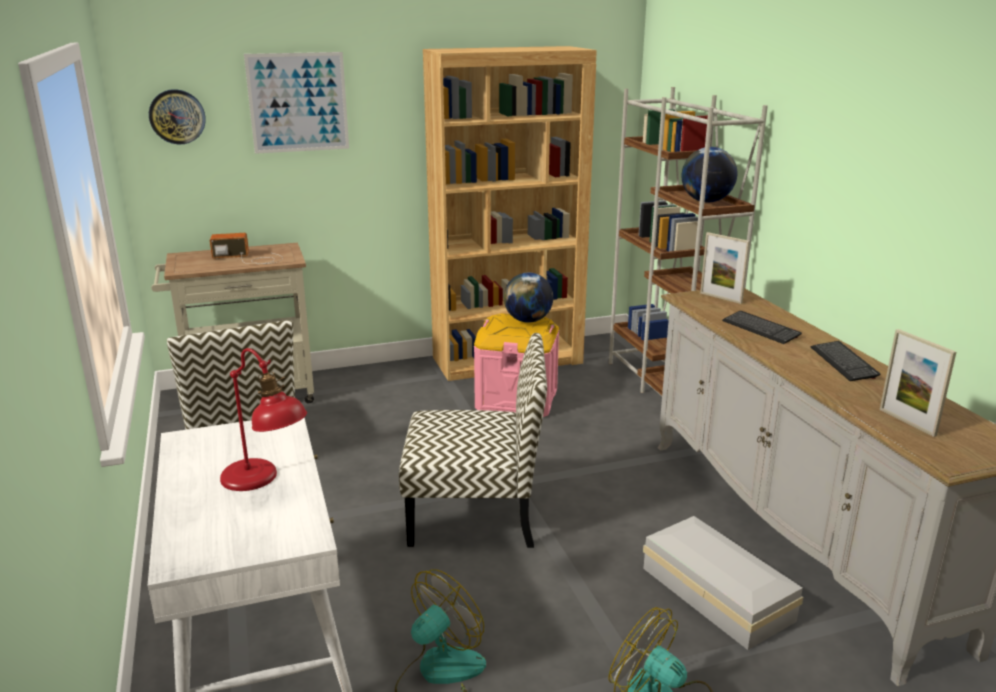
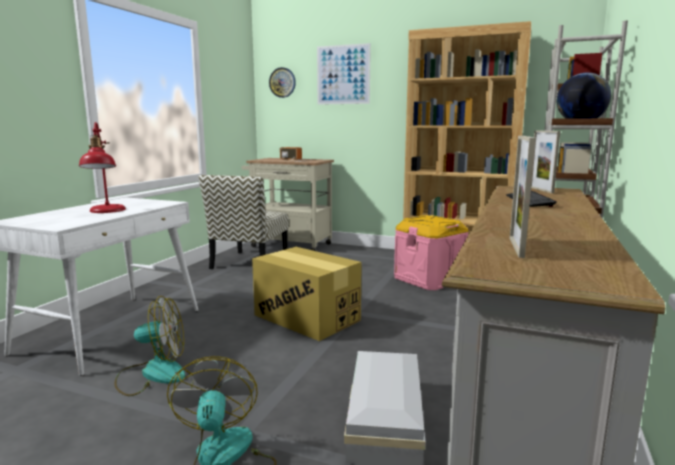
camera: 40 degrees right, 10 degrees down
chair [399,333,547,548] -> cardboard box [252,247,362,341]
globe [504,272,553,323] -> none
keyboard [811,341,880,381] -> none

